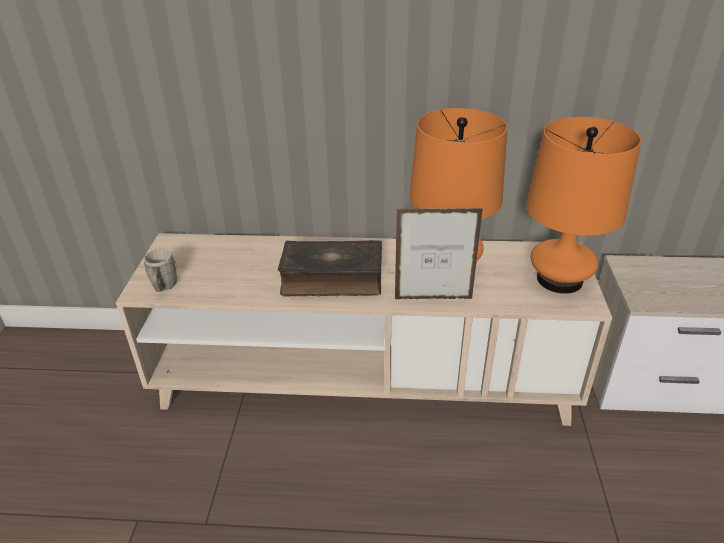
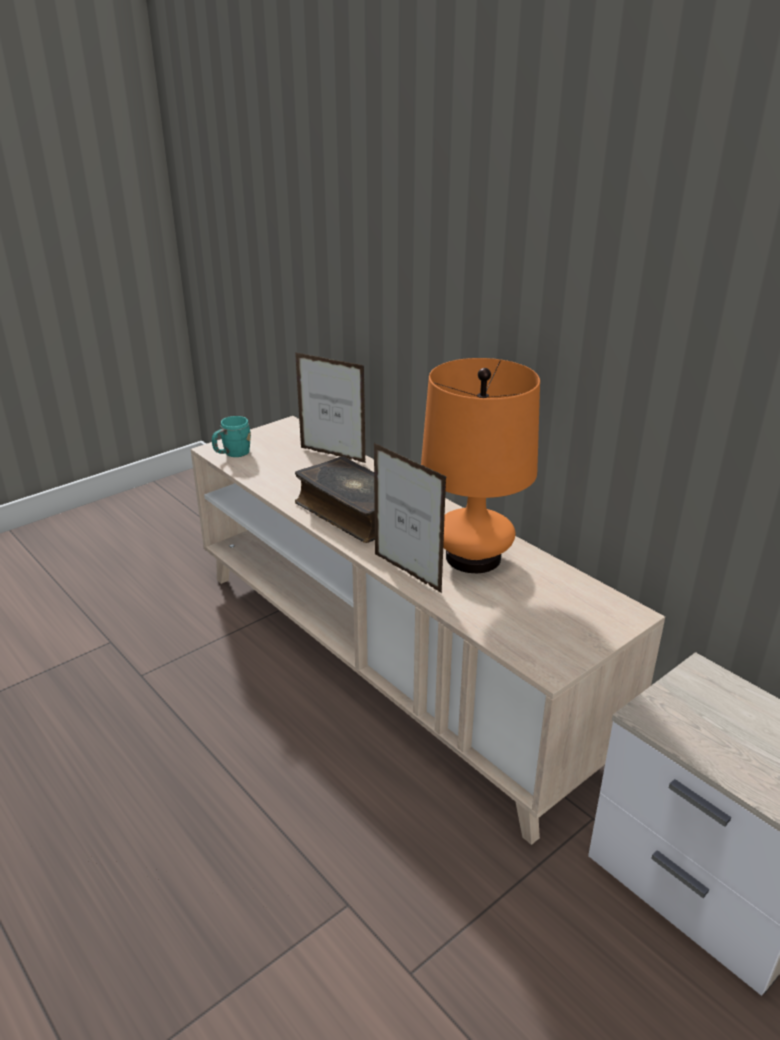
camera: 45 degrees right, 5 degrees down
grey mug [144,249,177,292] -> turquoise mug [212,416,251,457]
orange table lamp [526,117,641,294] -> none
none -> picture frame [295,352,366,463]

